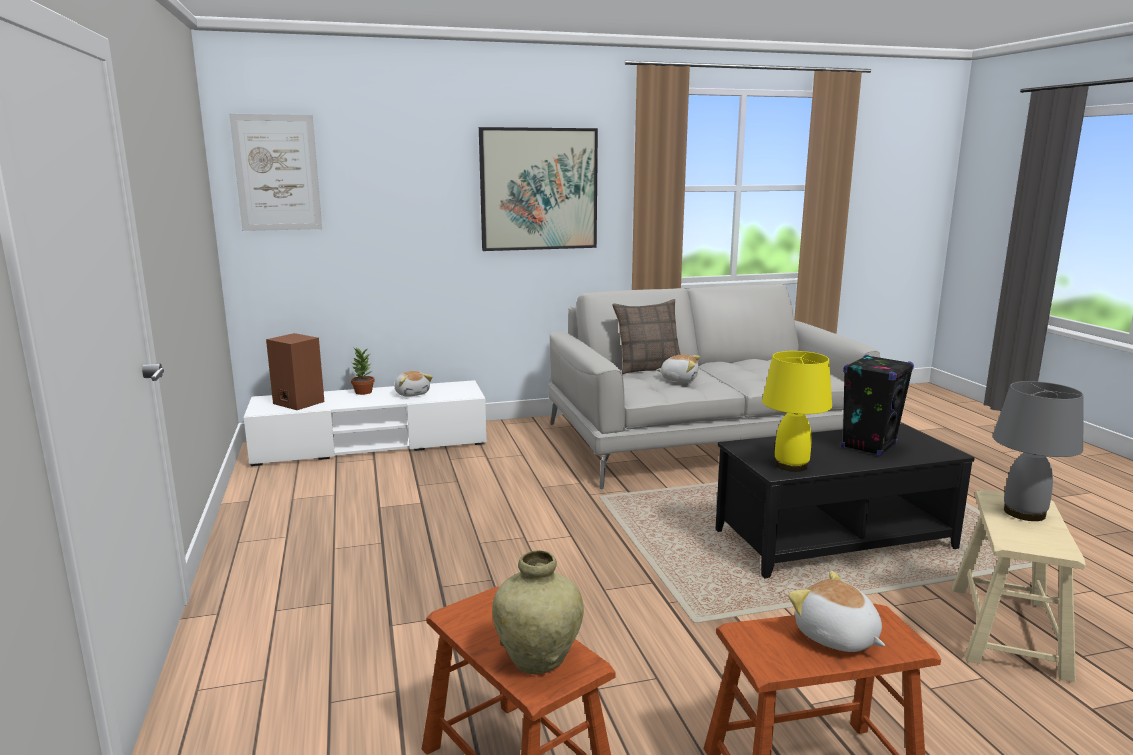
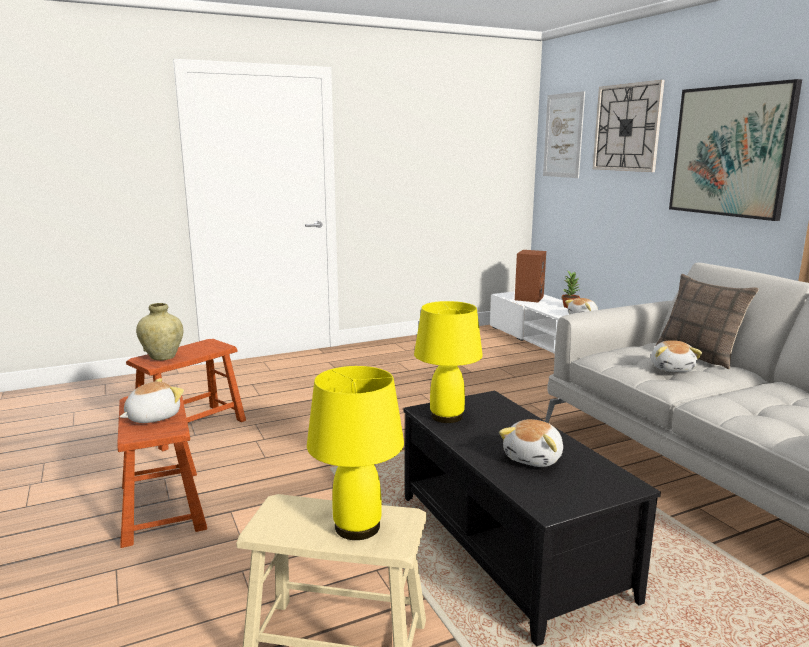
camera: 80 degrees right, 0 degrees up
black speaker [841,355,914,456] -> plush toy [499,419,563,467]
grey table lamp [993,381,1083,521] -> yellow table lamp [307,366,404,540]
none -> wall clock [593,80,665,172]

